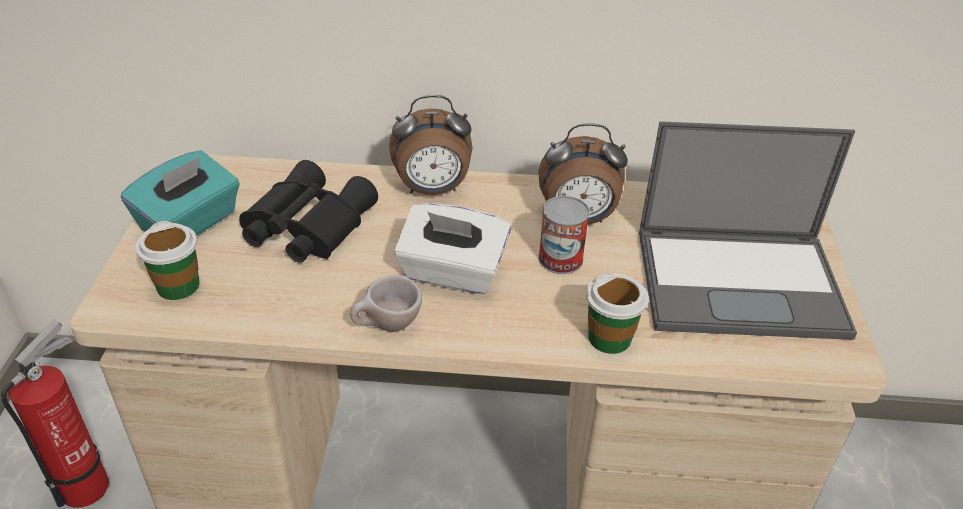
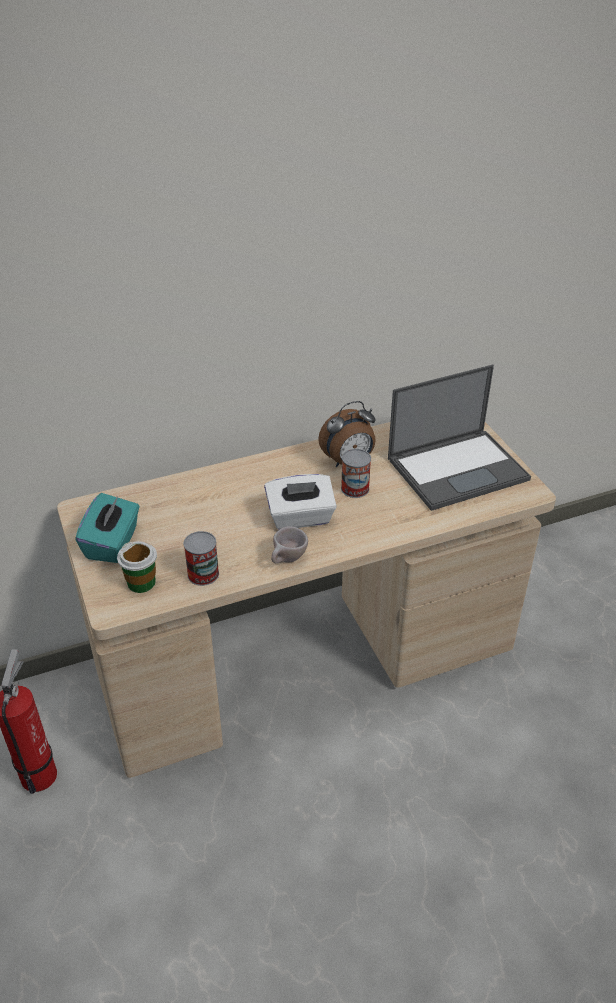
camera: 25 degrees left, 0 degrees up
black binoculars [239,160,378,263] -> none
alarm clock [389,95,473,195] -> none
cup [586,272,649,354] -> none
none -> can [184,531,219,586]

